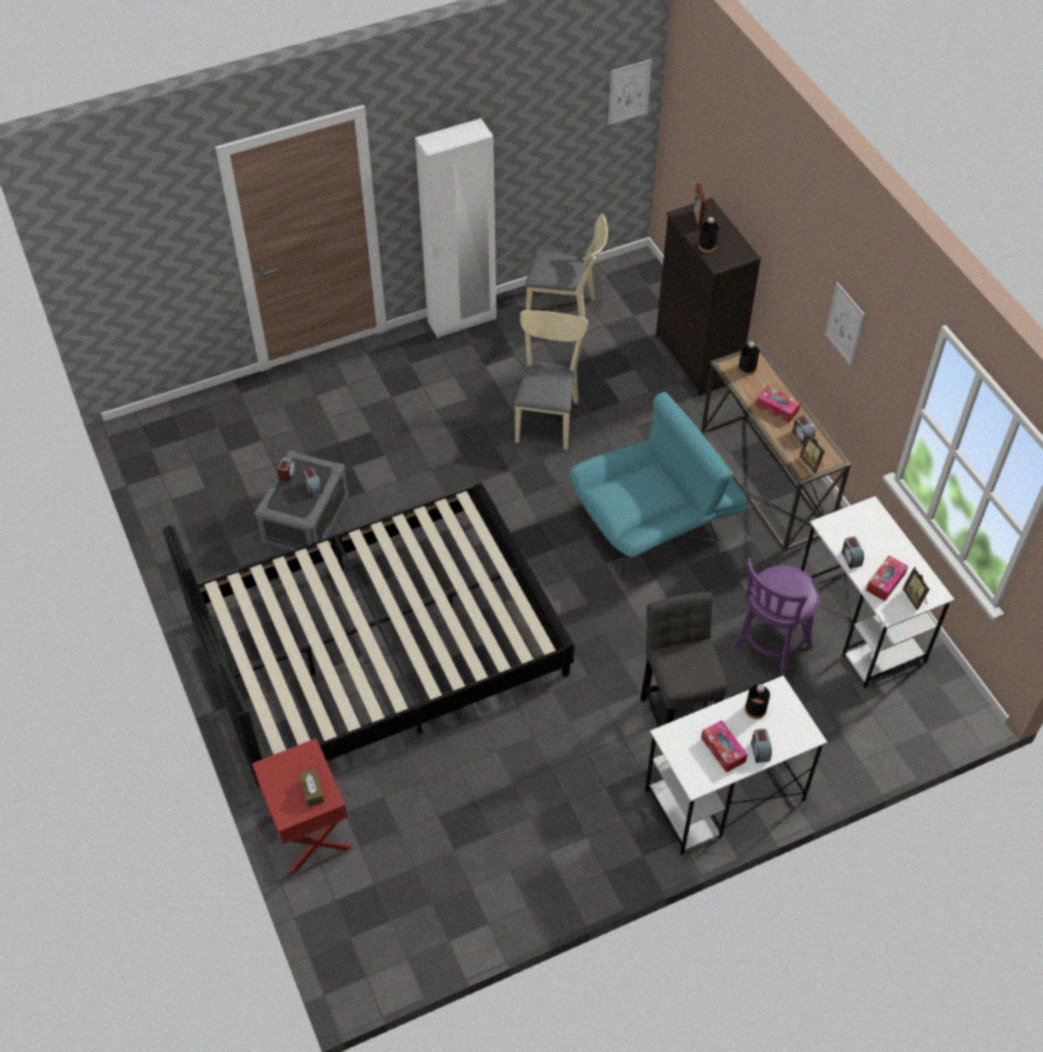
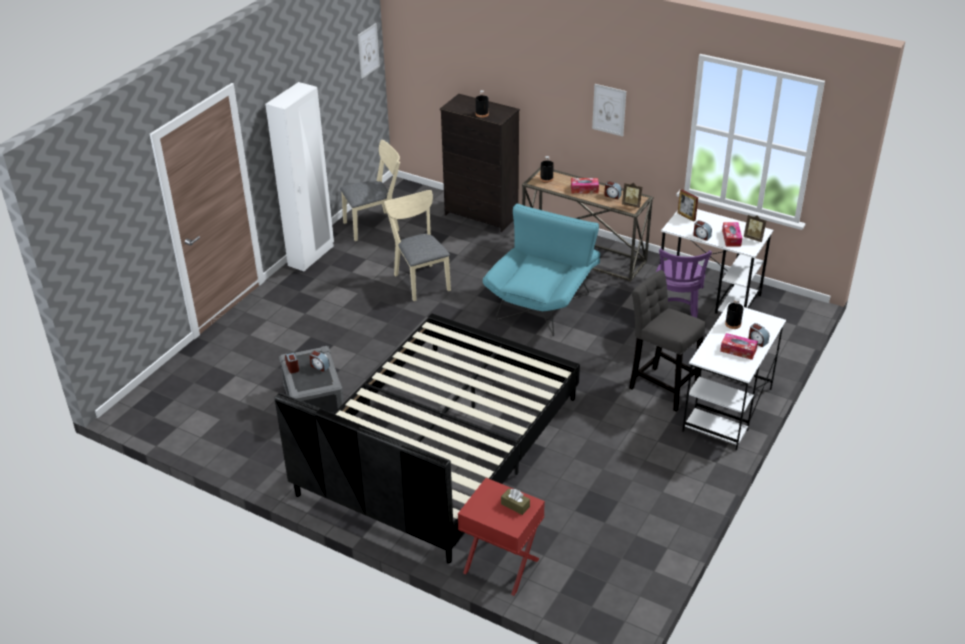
camera: 35 degrees left, 15 degrees down
picture frame [693,183,706,229] -> picture frame moved to [678,189,698,221]

